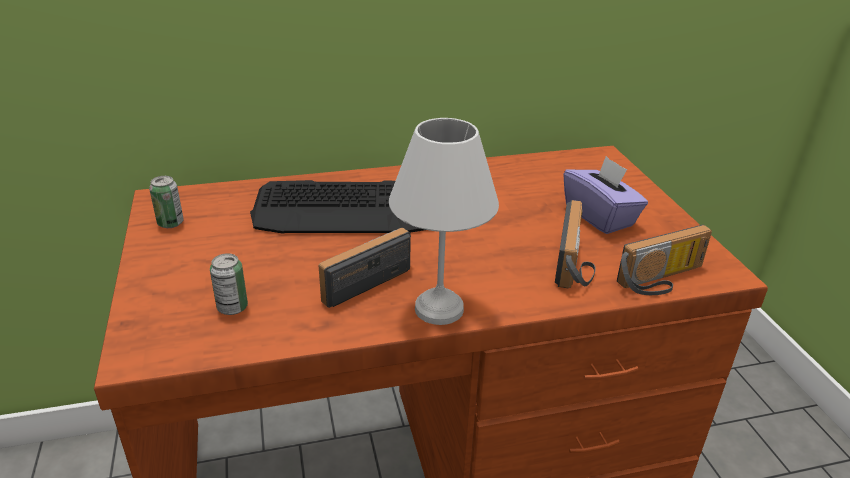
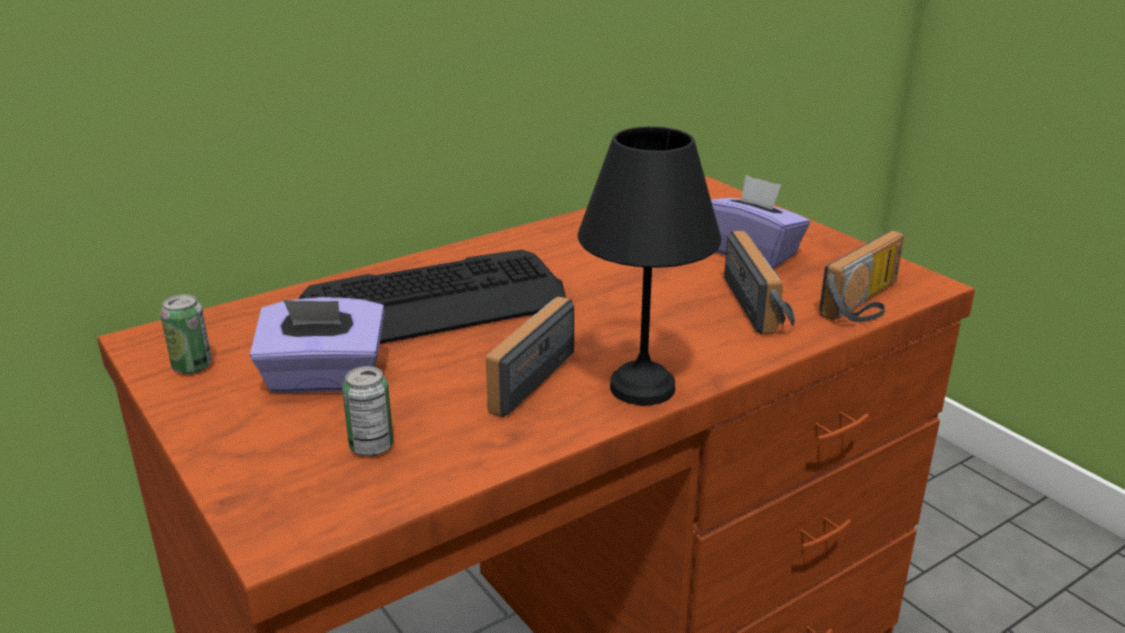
camera: 20 degrees left, 5 degrees down
white table lamp [389,118,499,325] -> black table lamp [578,126,721,406]
none -> purple tissue box [250,297,385,393]

